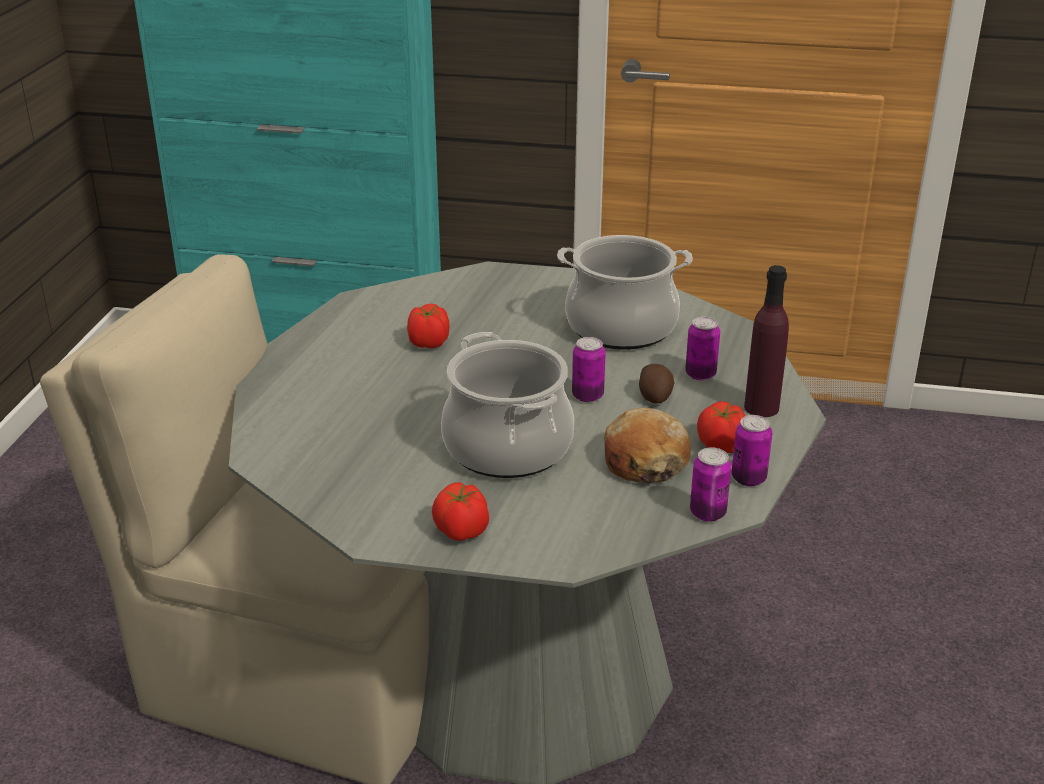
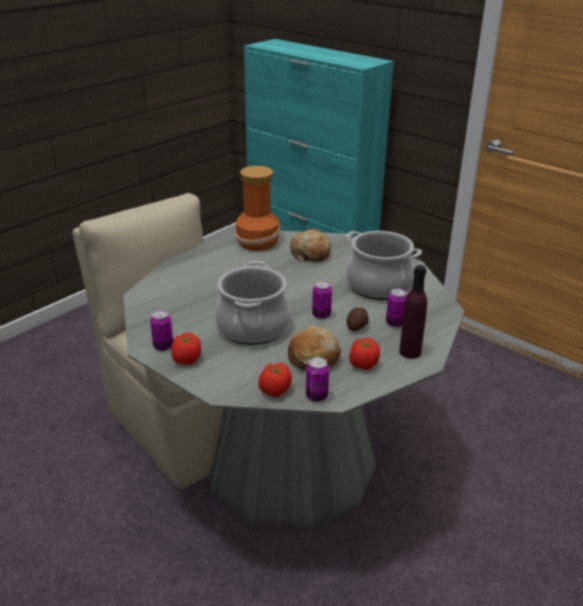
camera: 30 degrees right, 0 degrees up
tomato [407,304,450,349] -> tomato moved to [258,363,292,397]
can [732,415,772,486] -> can moved to [150,310,173,351]
none -> vase [235,166,280,251]
none -> bread [290,229,330,262]

